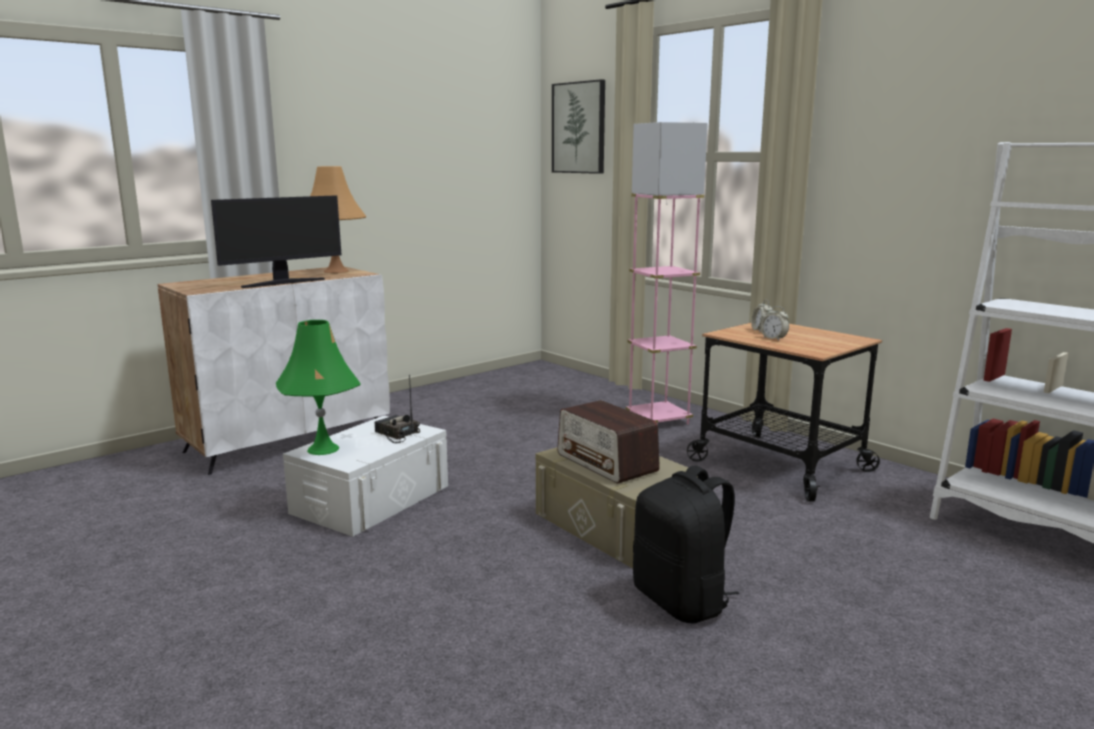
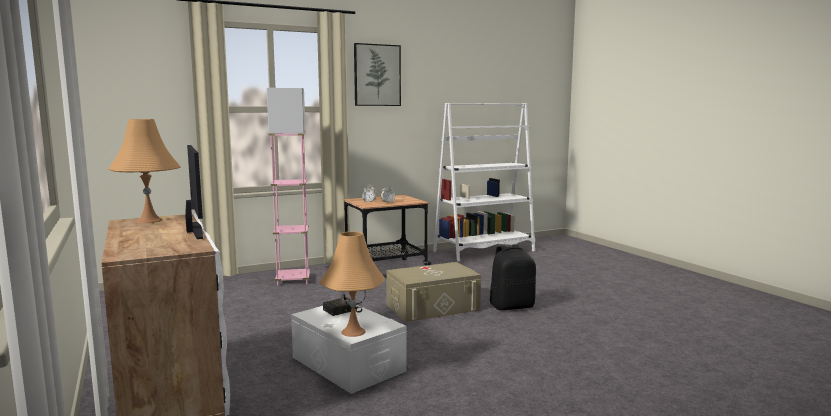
camera: 75 degrees left, 5 degrees down
green table lamp [276,320,361,455] -> orange table lamp [319,231,385,337]
picture [552,79,605,174] -> picture moved to [354,43,401,106]
radio [557,400,660,483] -> none

